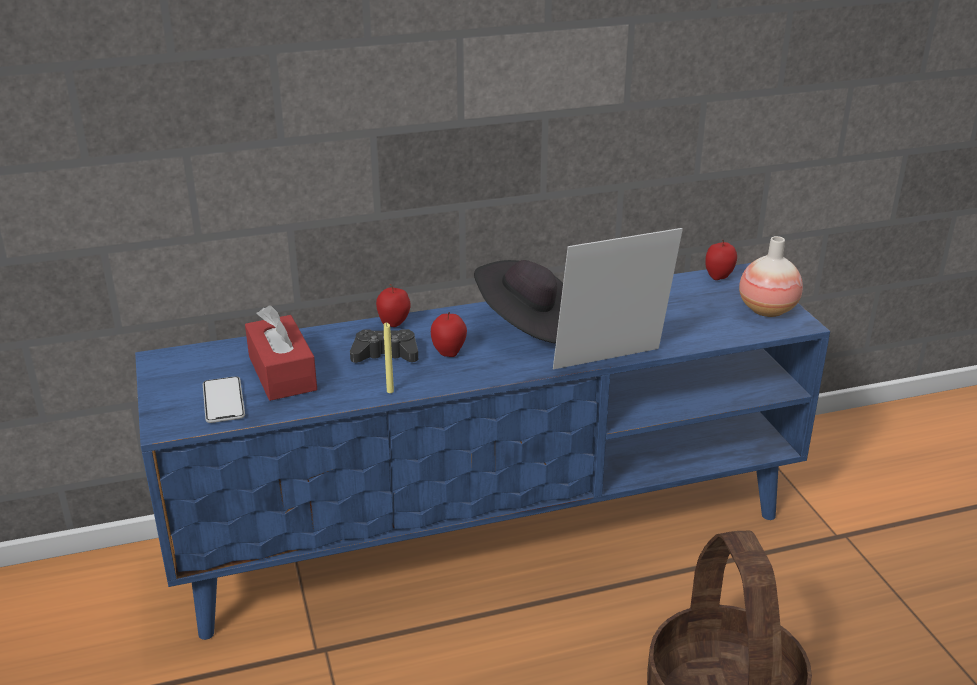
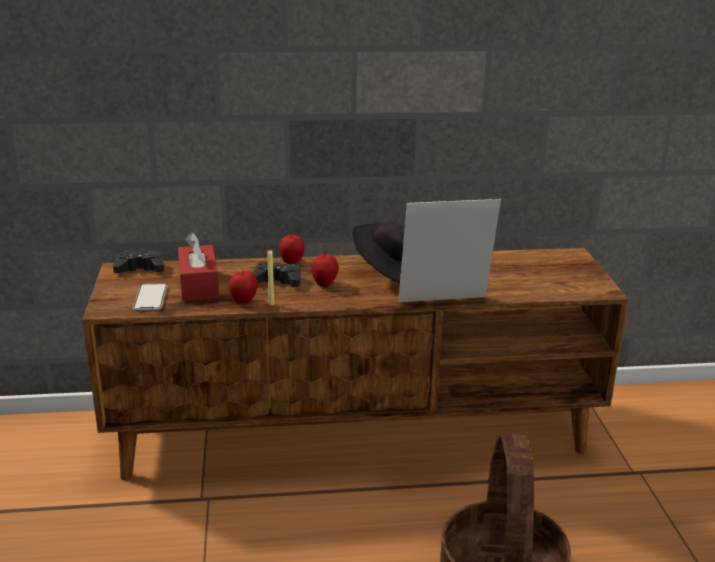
camera: 10 degrees right, 5 degrees down
blue tv stand [135,263,830,640] -> brown tv stand [82,248,629,480]
apple [705,240,737,280] -> apple moved to [229,268,258,304]
vase [739,236,803,317] -> none
none -> black game controller [113,251,164,273]

